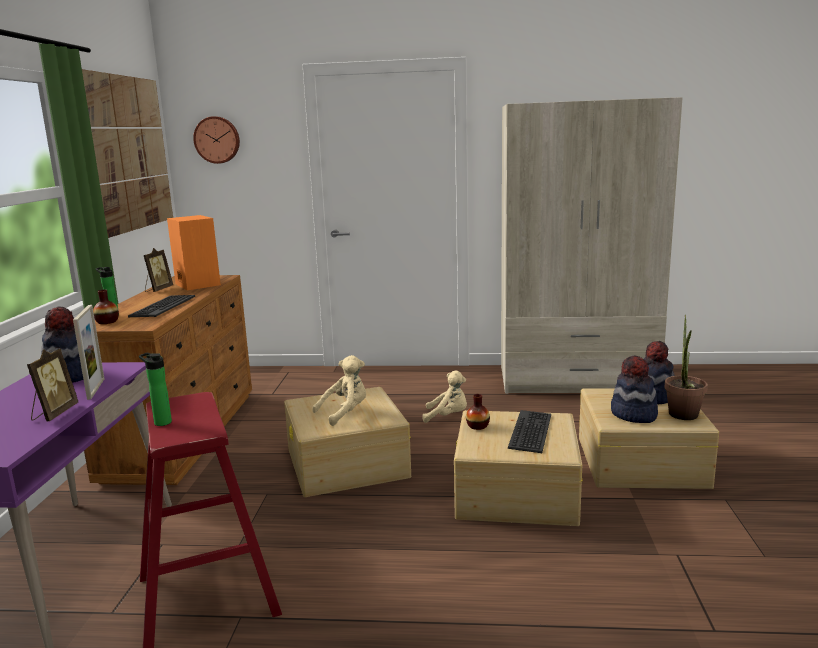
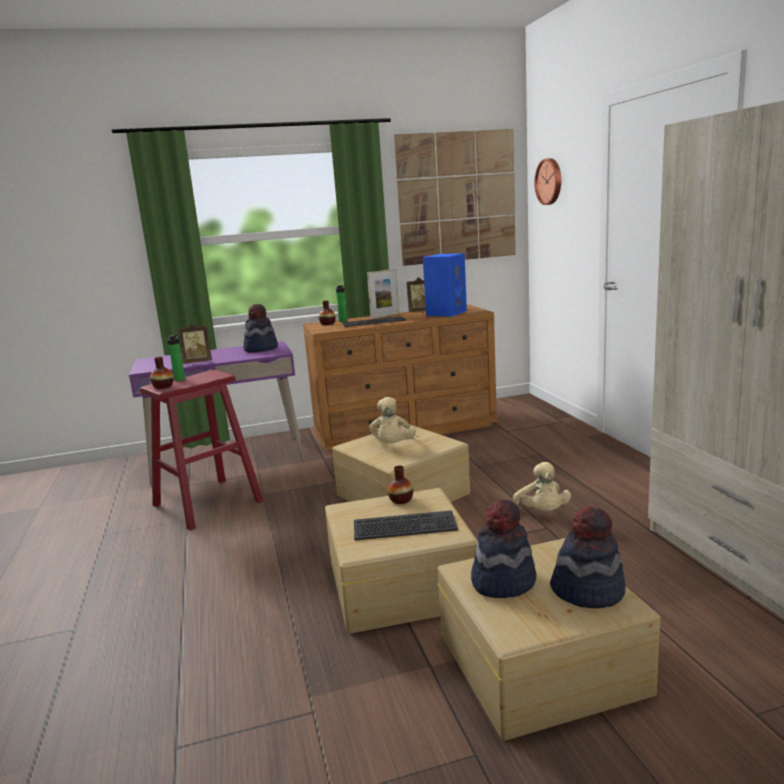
camera: 70 degrees right, 0 degrees up
picture frame [73,305,105,400] -> picture frame moved to [367,269,399,319]
orange speaker [167,215,221,290] -> blue speaker [423,253,467,317]
beige plush toy [312,355,366,426] -> beige plush toy turned 60 degrees clockwise [369,397,416,443]
potted plant [664,315,708,420] -> none
none -> vase [150,357,173,389]

